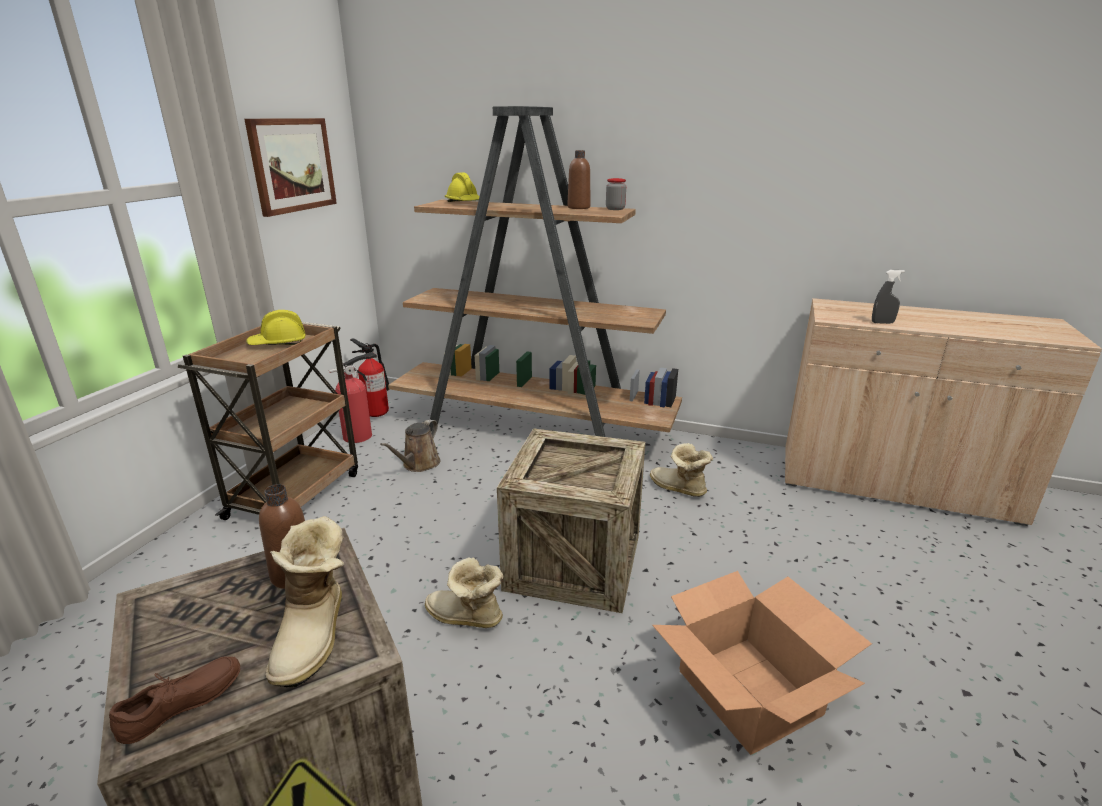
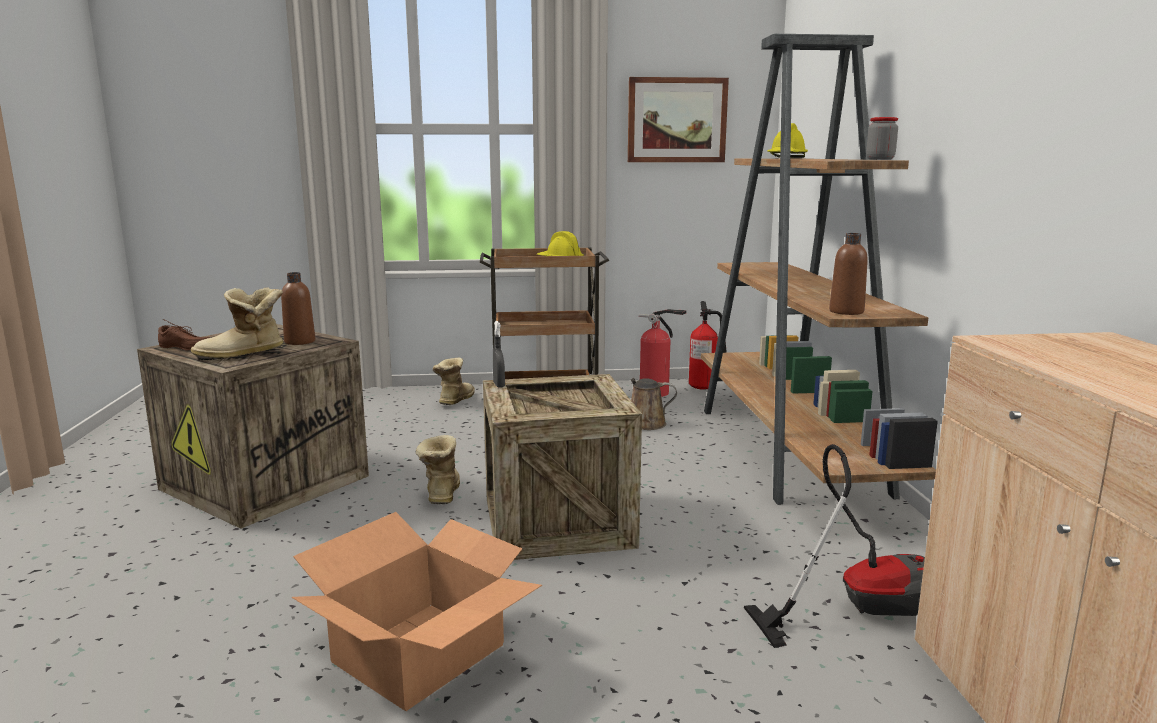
camera: 65 degrees right, 10 degrees down
brown bottle [567,150,590,209] -> brown bottle moved to [829,233,868,315]
boot [650,443,713,497] -> boot moved to [432,358,475,405]
grey spray bottle [872,270,905,324] -> grey spray bottle moved to [493,321,505,388]
none -> vacuum cleaner [743,444,925,648]

